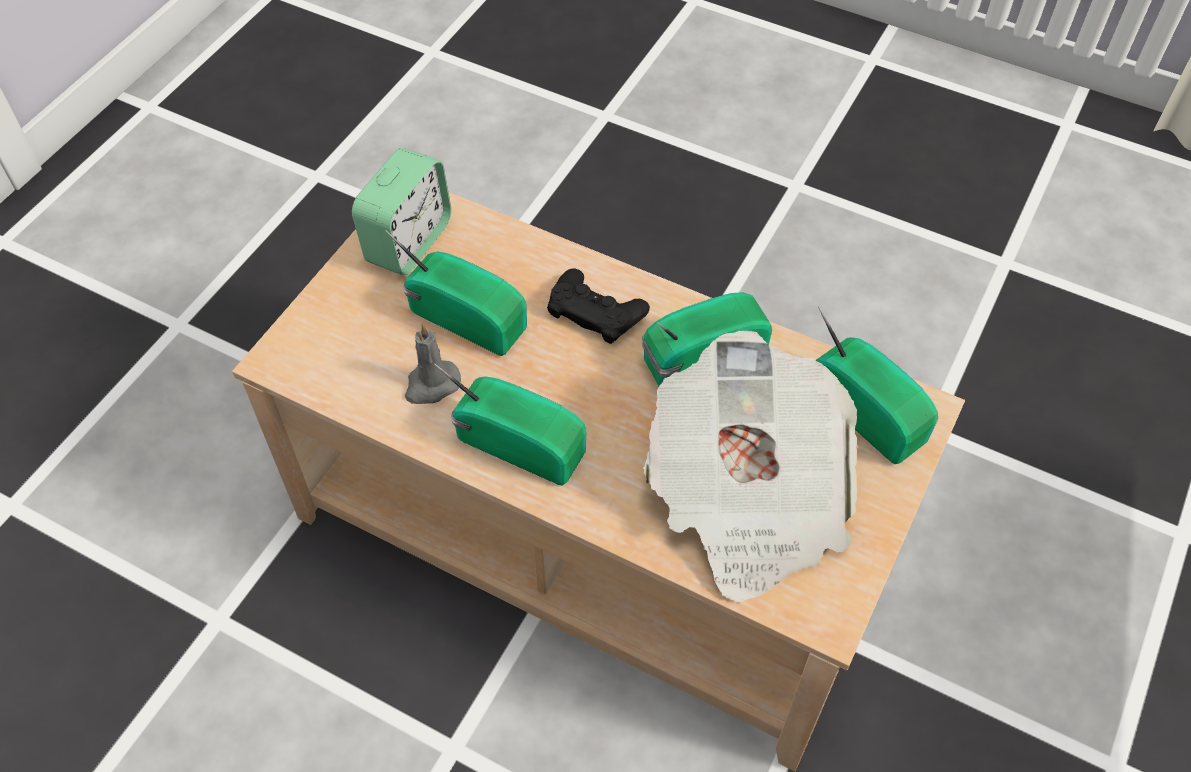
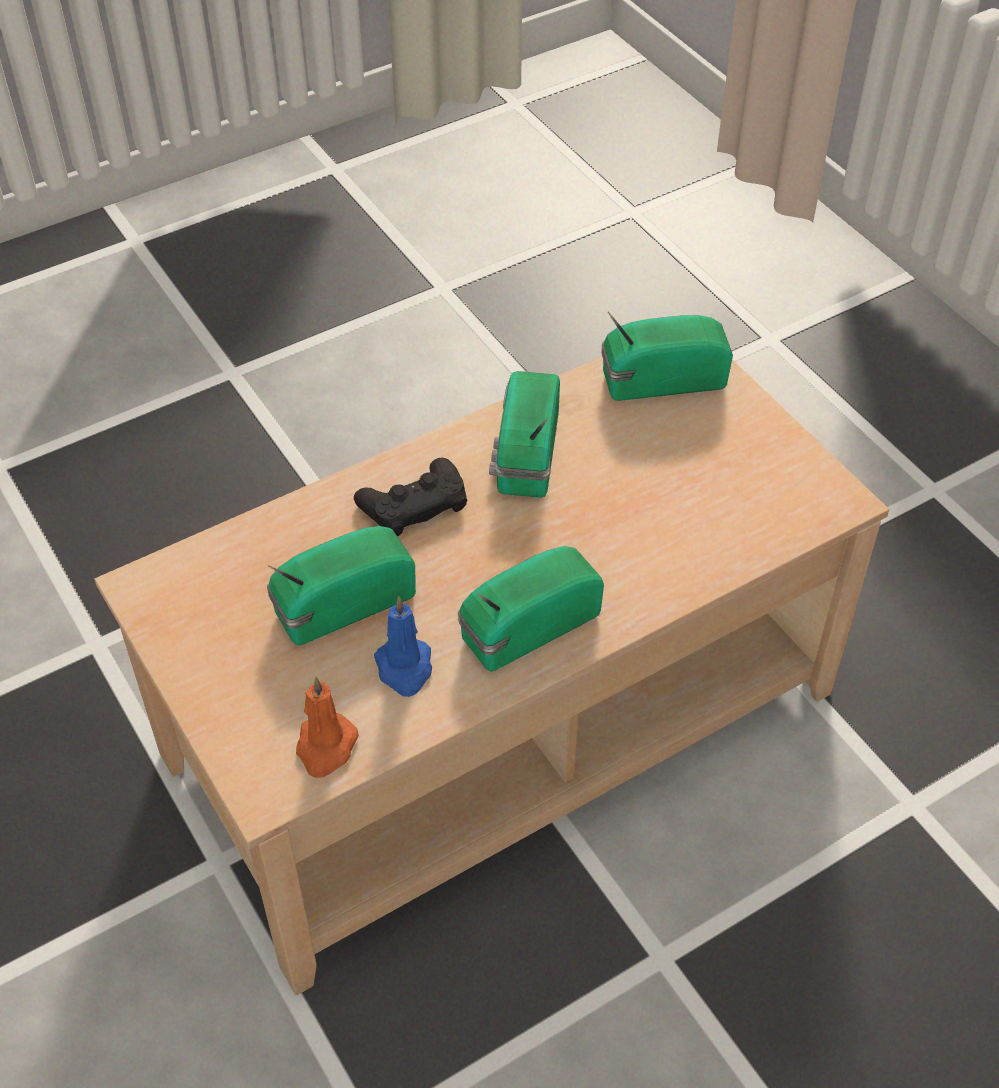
camera: 60 degrees left, 5 degrees down
alarm clock [352,148,451,275] -> none
grey candle [405,323,461,404] -> blue candle [374,596,432,697]
newspaper [643,330,857,603] -> none
none -> orange candle [296,677,359,778]

